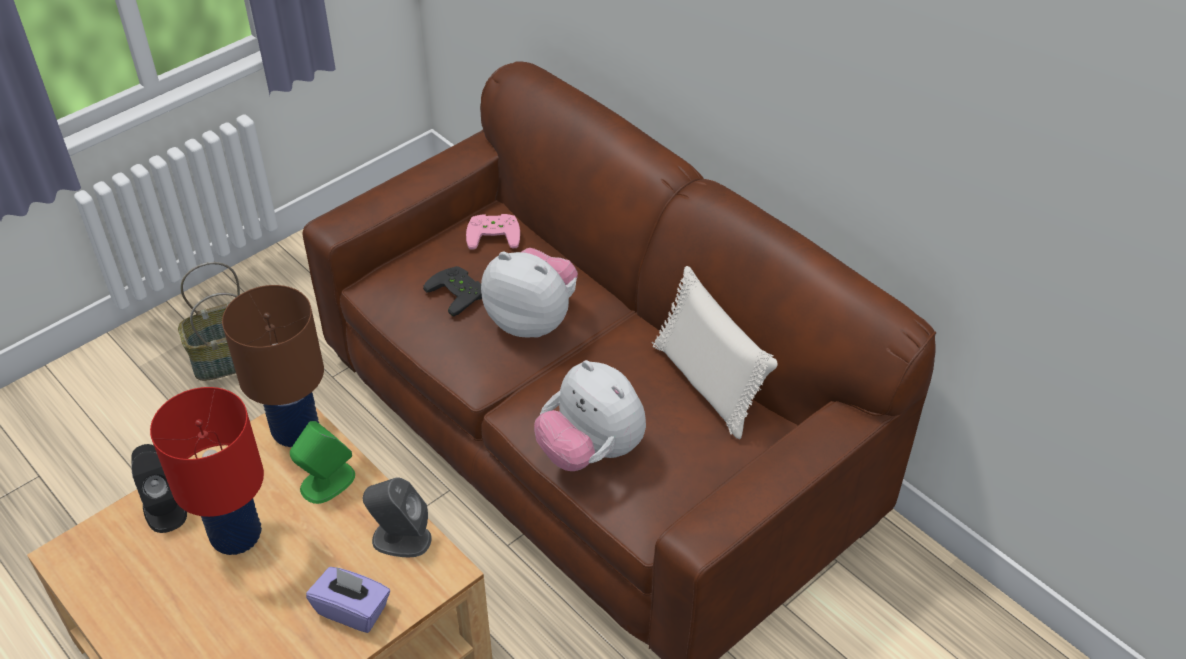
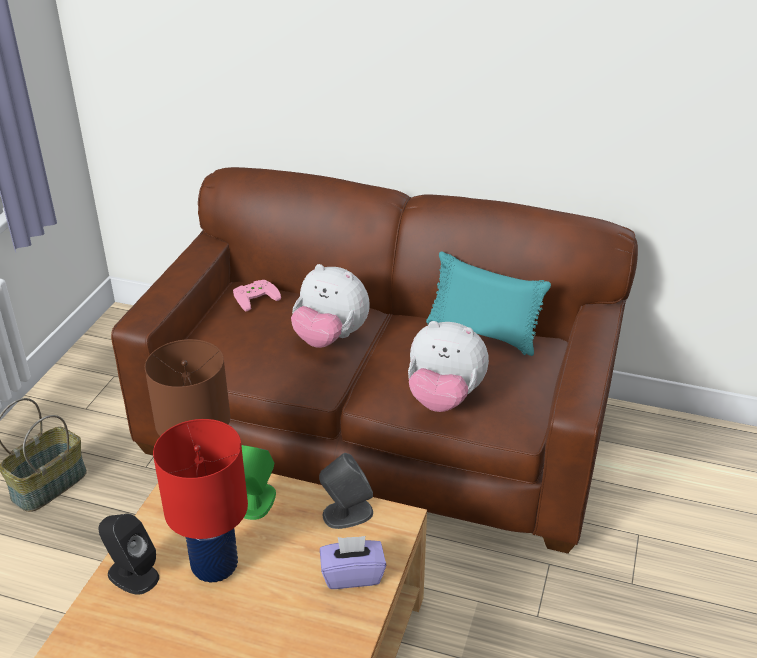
camera: 30 degrees left, 10 degrees down
black game controller [423,266,482,316] -> none
plush toy [481,248,578,338] -> plush toy turned 150 degrees counterclockwise [291,264,370,348]
white pillow [651,266,778,440] -> turquoise pillow [426,251,551,356]

